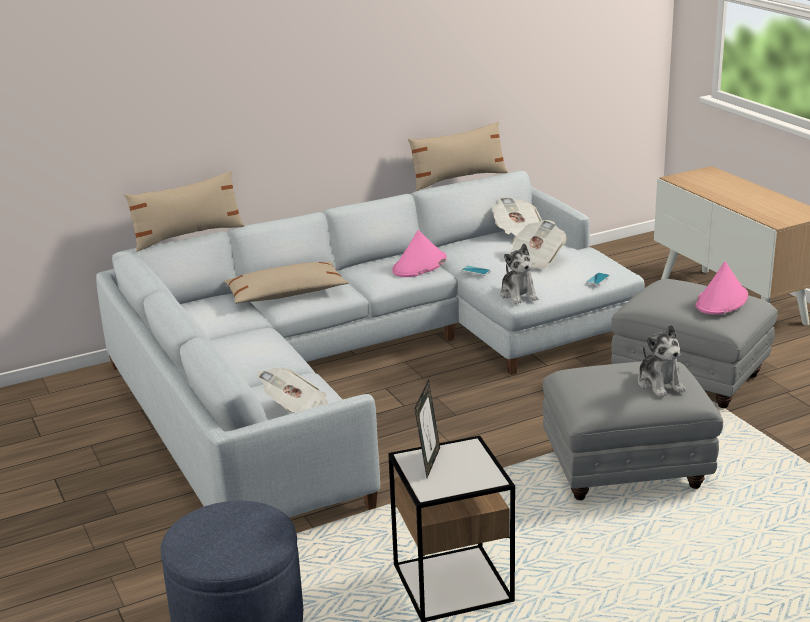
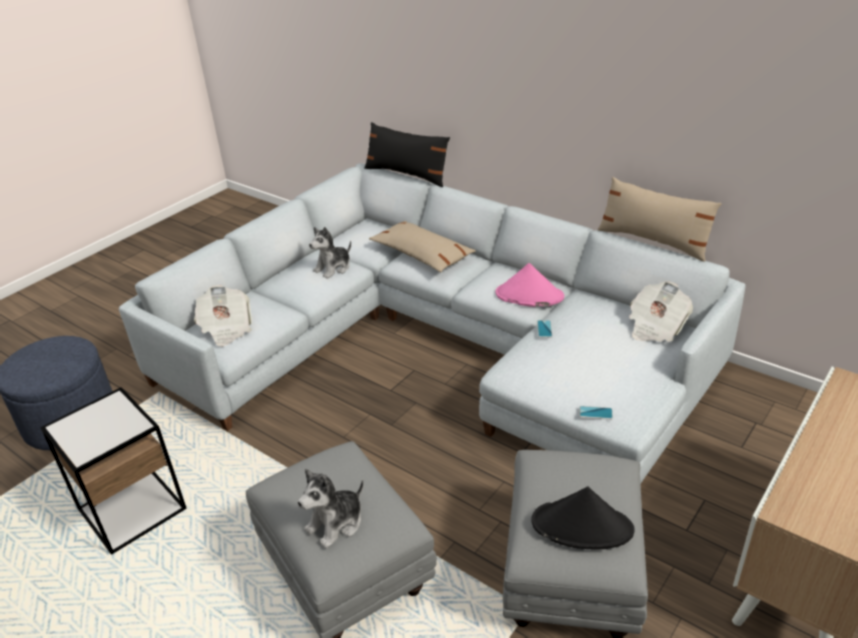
camera: 65 degrees right, 10 degrees up
beige pillow [124,171,245,252] -> black pillow [364,122,450,187]
picture frame [414,379,440,478] -> none
plush toy [500,244,538,304] -> plush toy moved to [309,227,351,279]
newspaper [511,220,566,269] -> none
pink hat [695,261,748,315] -> black hat [531,487,634,549]

